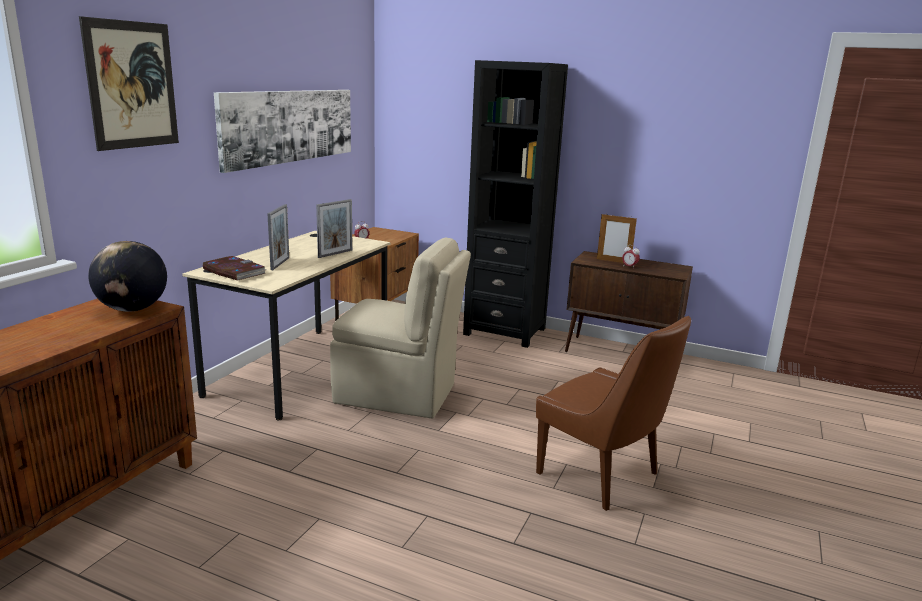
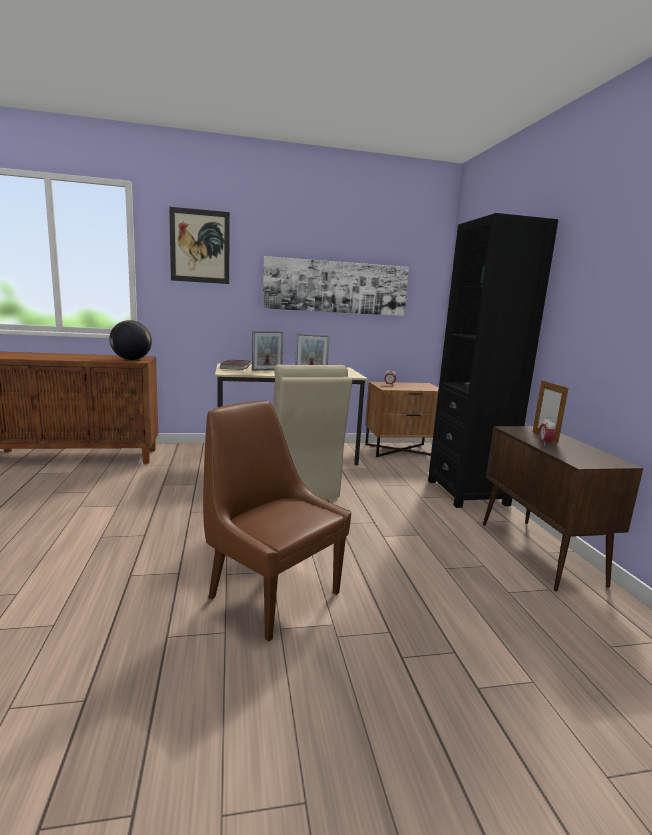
camera: 55 degrees right, 5 degrees down
brown chair [536,316,691,511] -> brown chair turned 120 degrees clockwise [203,401,351,642]

